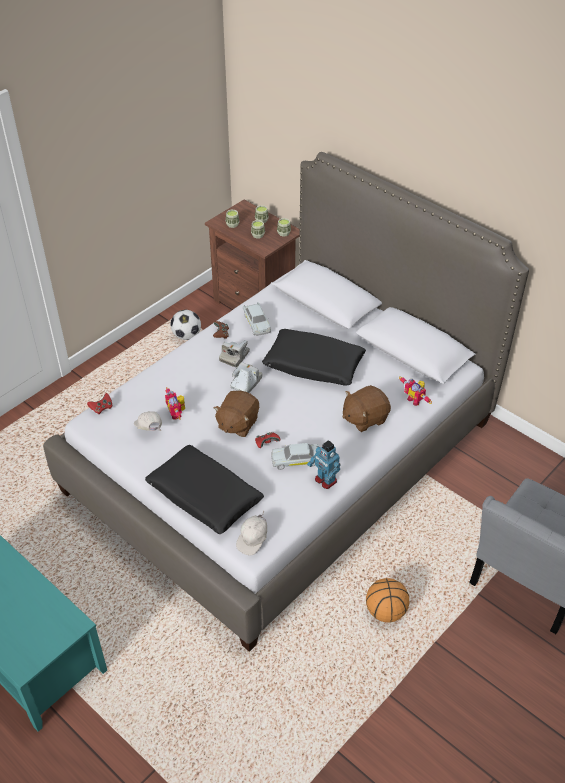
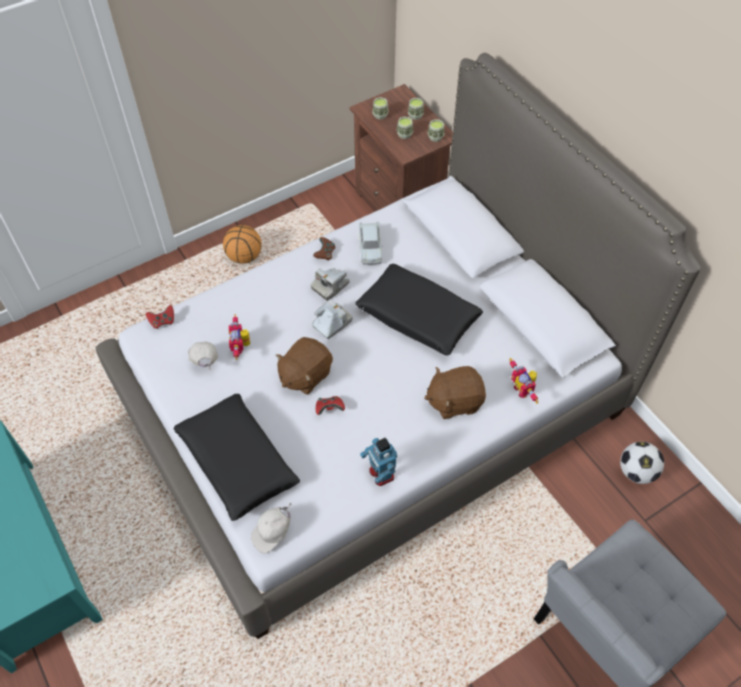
camera: 15 degrees right, 10 degrees up
football [170,310,201,340] -> football moved to [620,442,664,484]
white toy car [271,443,319,470] -> none
basketball [366,578,409,622] -> basketball moved to [223,225,262,264]

